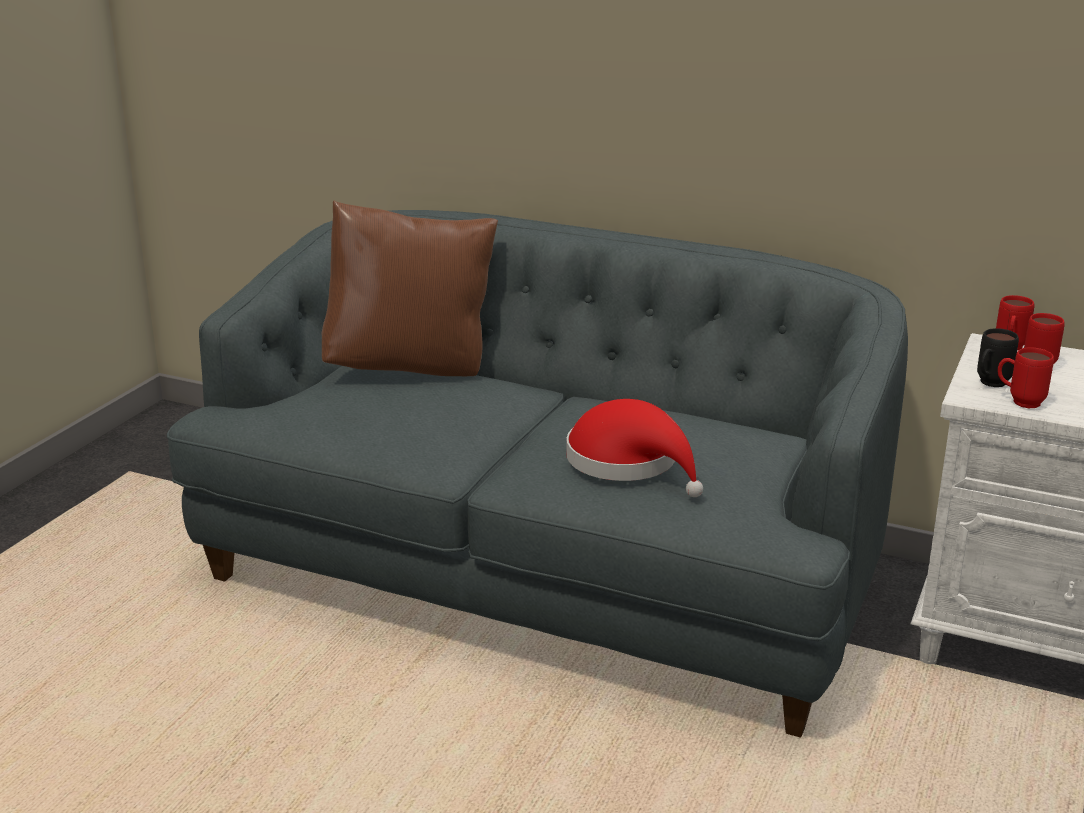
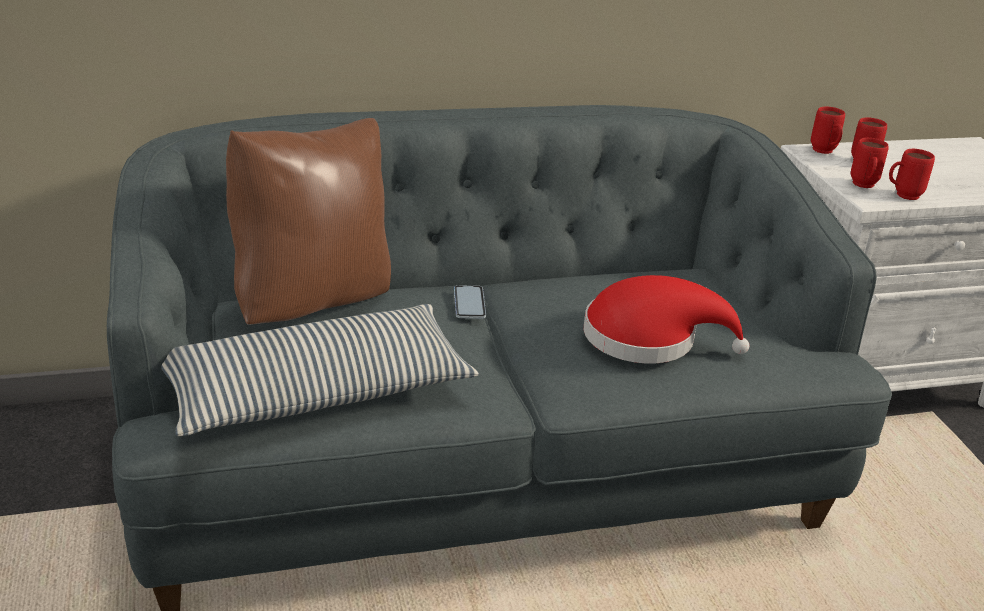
camera: 40 degrees left, 5 degrees up
black mug [977,328,1019,387] -> red mug [851,138,889,188]
none -> pillow [161,304,479,436]
none -> phone [454,285,486,319]

